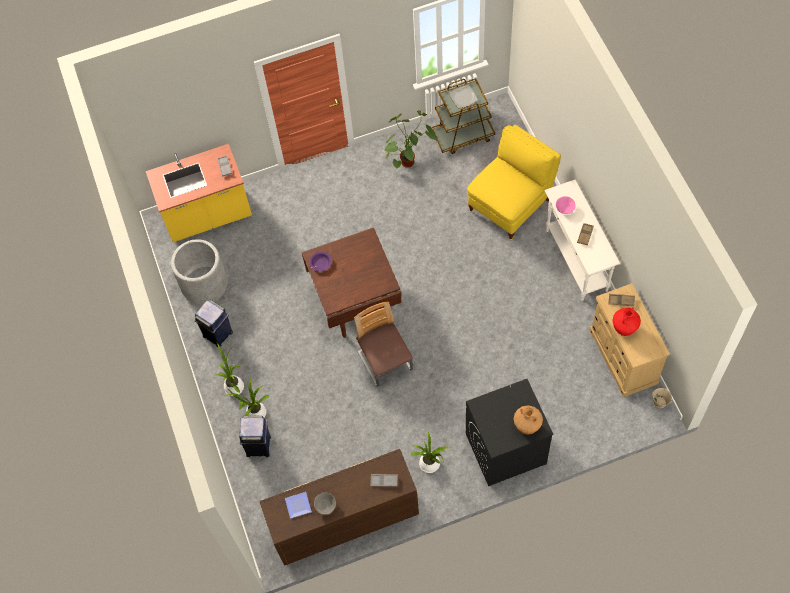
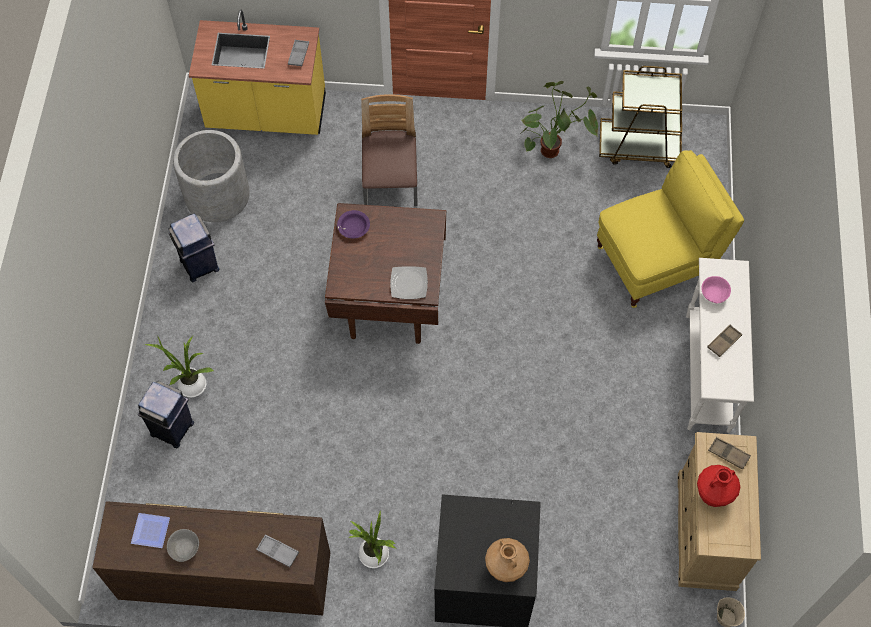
camera: 20 degrees right, 0 degrees up
potted plant [213,343,244,396] -> none
chair [354,301,413,387] -> chair moved to [361,94,418,206]
plate [449,85,478,108] -> plate moved to [390,266,428,299]

